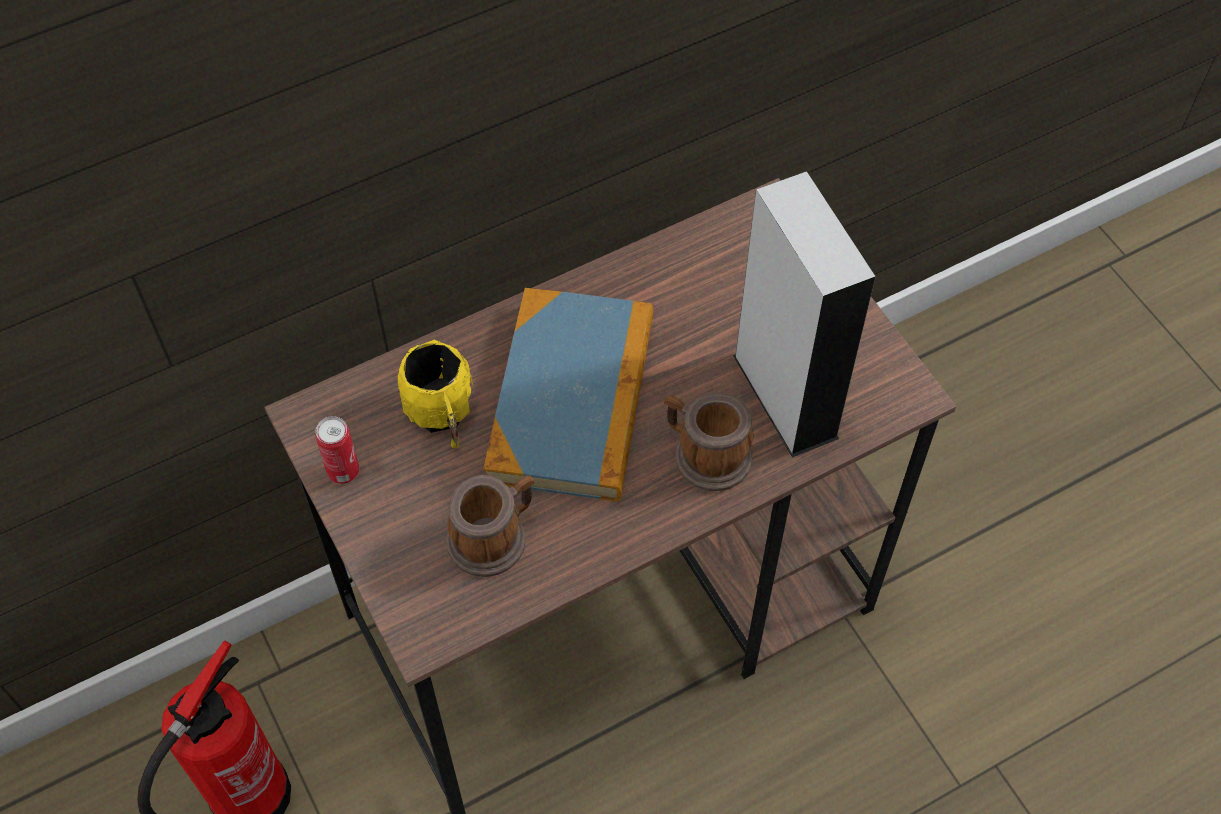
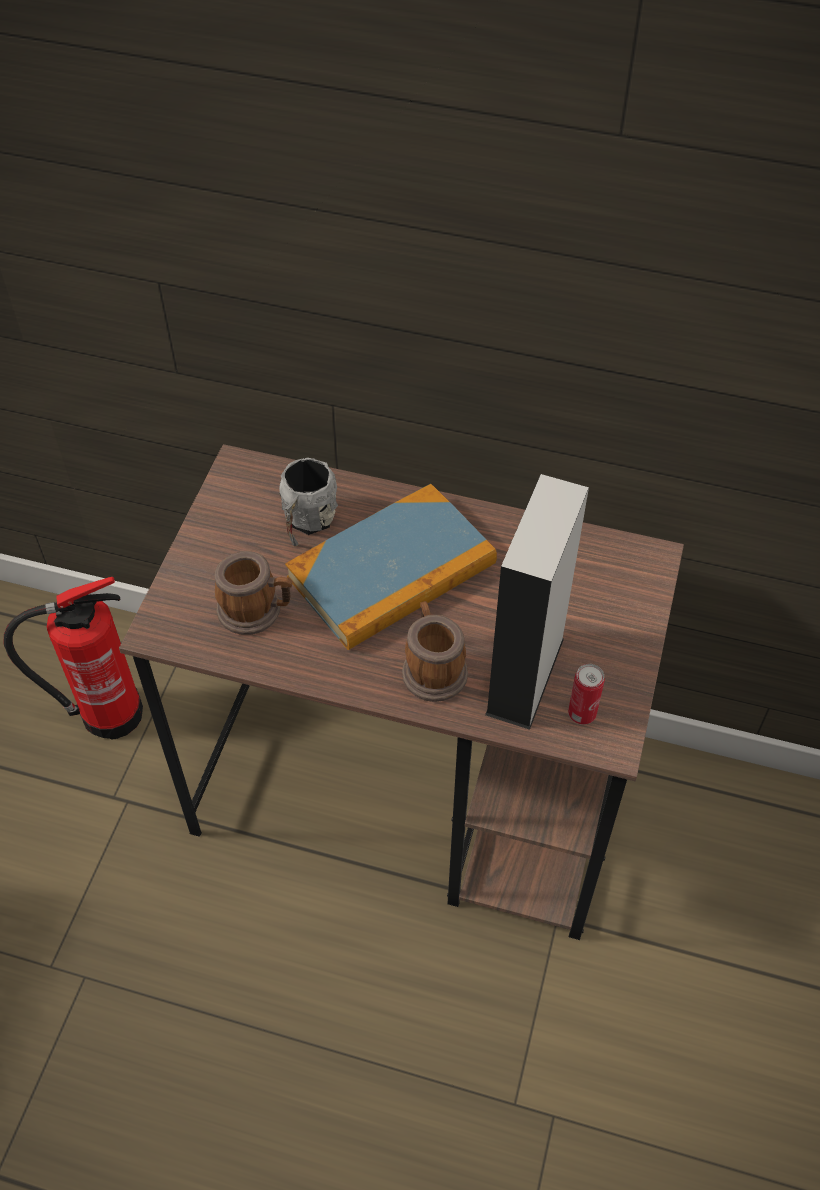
camera: 45 degrees right, 5 degrees down
can [315,416,359,484] -> can moved to [568,664,605,725]
yellow mug [398,340,473,449] -> grey mug [279,458,338,547]

